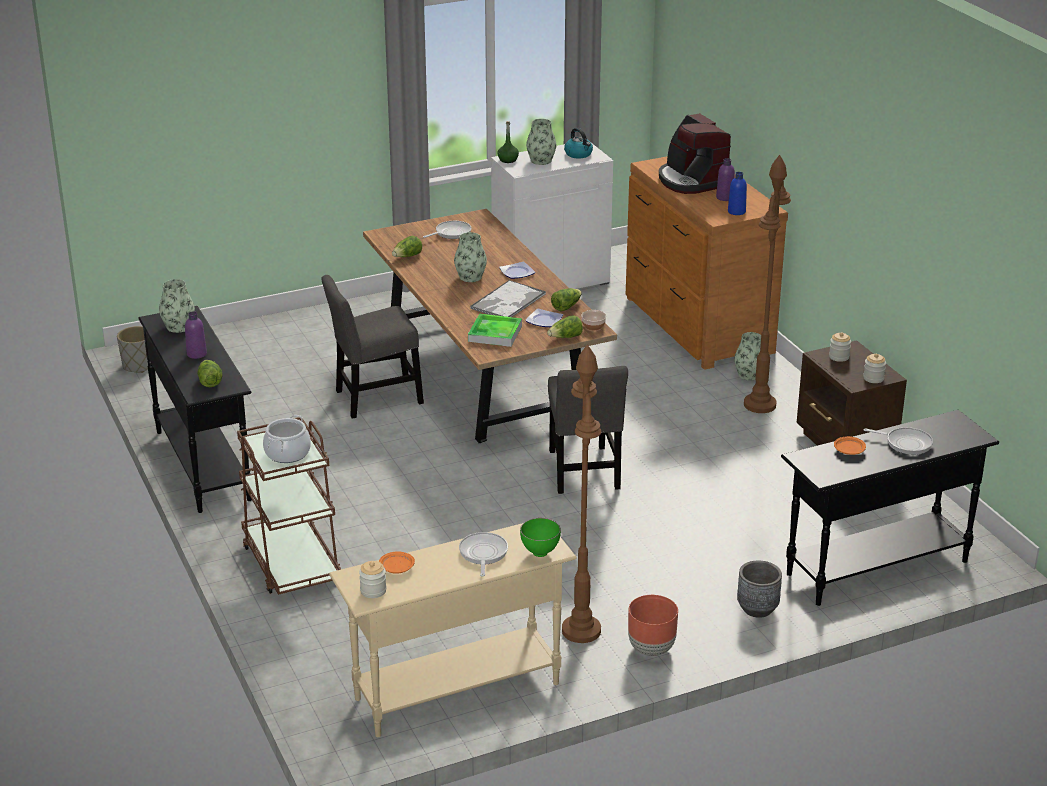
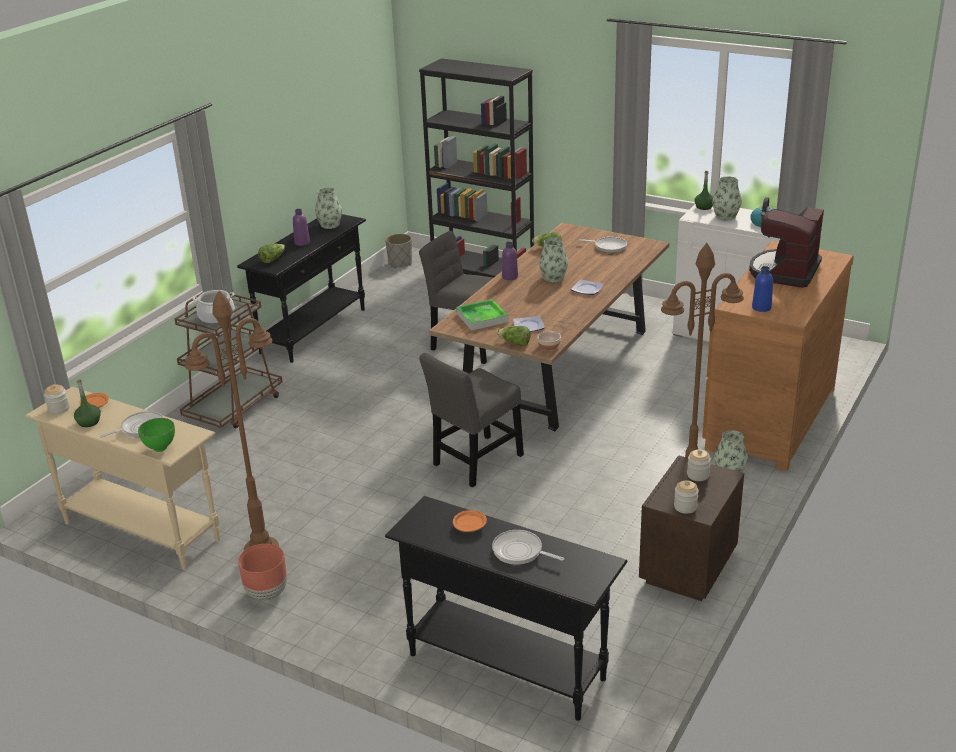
camera: 55 degrees right, 0 degrees up
tray [470,280,546,317] -> none
lettuce [551,288,582,311] -> none
purple bottle [716,158,735,201] -> purple bottle moved to [502,242,518,280]
grey planter [737,561,782,618] -> none
frying pan [864,427,933,455] -> frying pan turned 135 degrees clockwise [492,530,564,565]
none -> green bottle [74,379,101,427]
none -> black bookcase [419,58,534,278]

